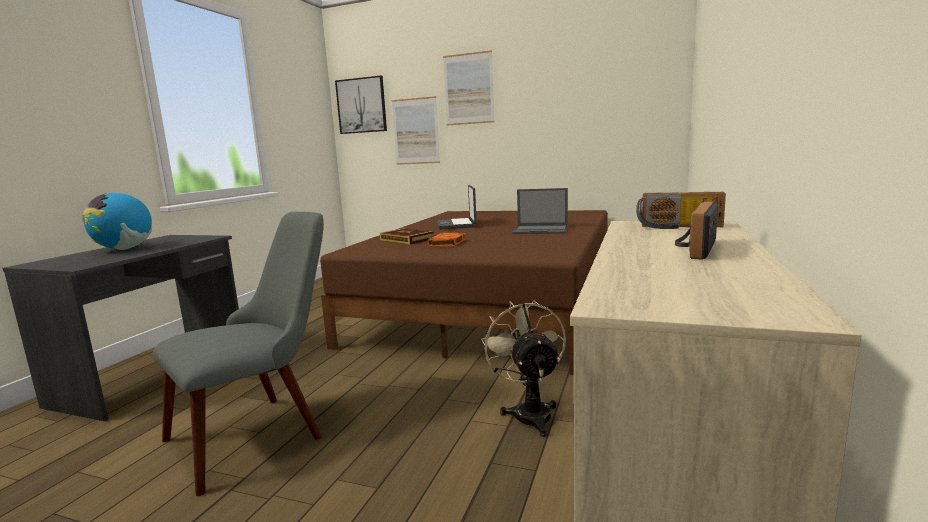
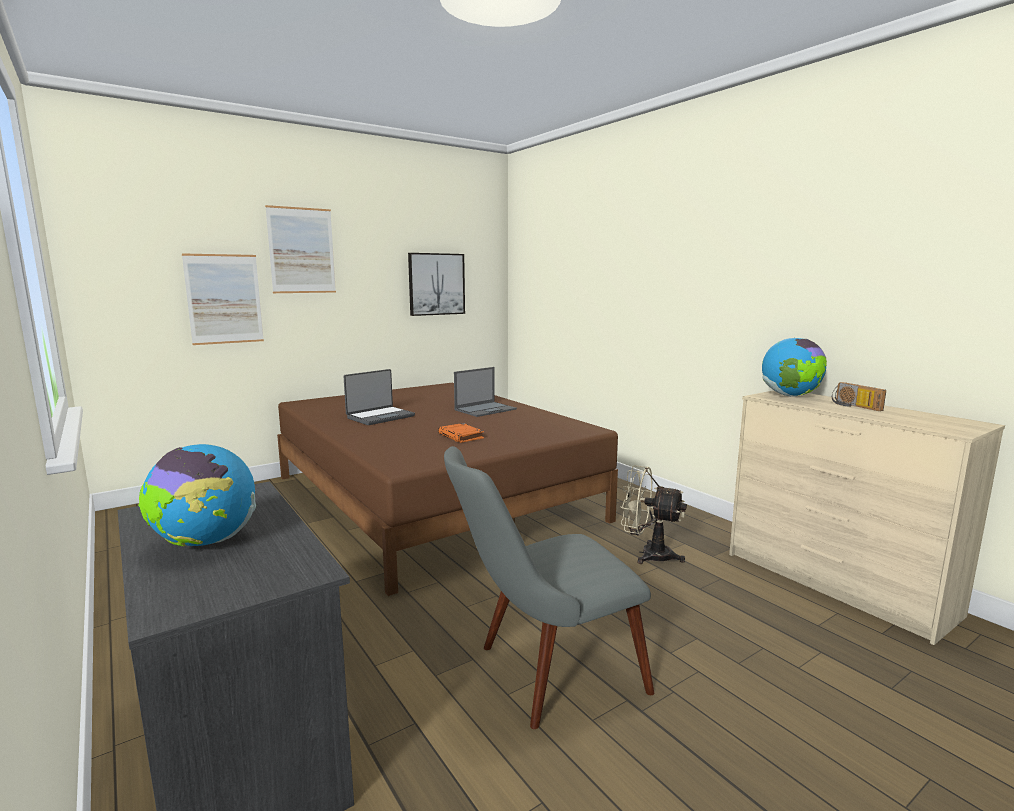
camera: 55 degrees left, 0 degrees up
grey chair [153,212,324,496] -> grey chair turned 105 degrees counterclockwise [444,446,654,729]
picture [335,75,387,134] -> picture moved to [408,253,465,316]
book [380,228,434,244] -> none
laptop [437,185,477,229] -> laptop turned 75 degrees counterclockwise [343,369,415,425]
radio [636,192,726,229] -> globe [762,338,827,397]

